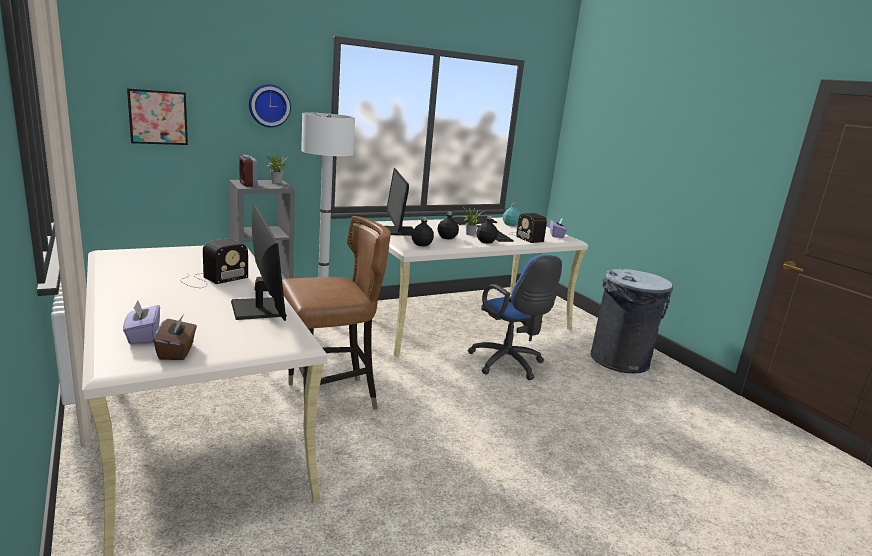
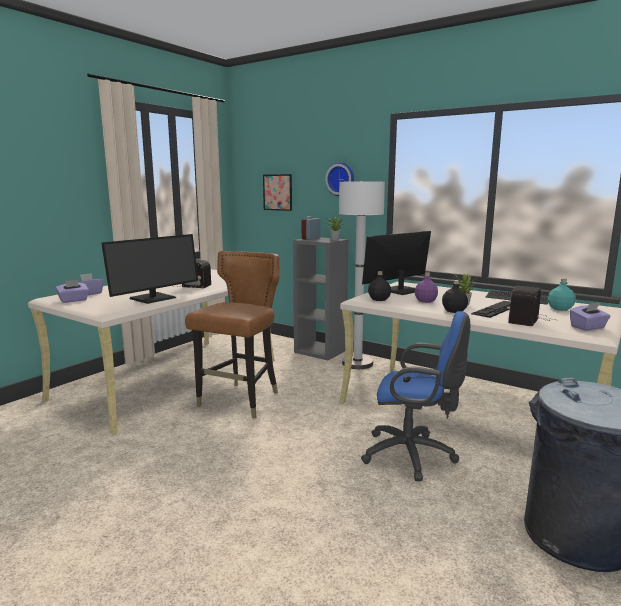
camera: 65 degrees right, 5 degrees down
brown tissue box [153,314,197,360] -> purple tissue box [56,280,89,303]
brown chair [282,216,391,409] -> brown chair turned 105 degrees counterclockwise [185,251,279,419]
black bottle [437,212,459,239] -> purple bottle [415,272,438,303]
blue office chair [468,254,562,380] -> blue office chair turned 105 degrees counterclockwise [361,311,470,481]

